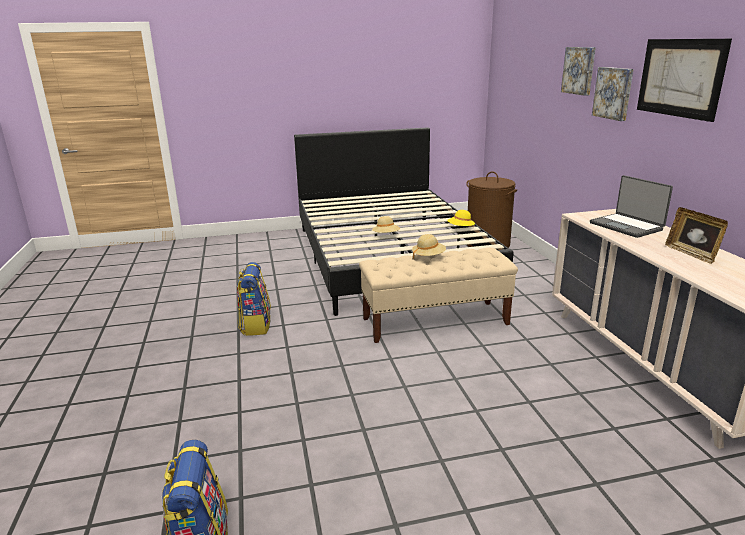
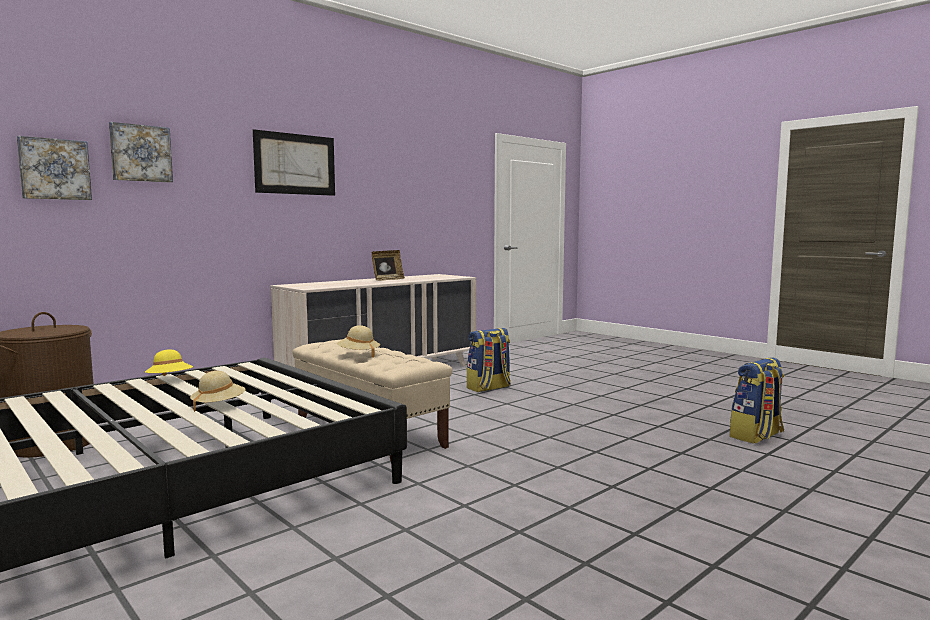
camera: 120 degrees left, 15 degrees down
backpack [237,262,271,336] -> backpack moved to [467,328,511,392]
laptop [590,175,673,238] -> none
picture [592,67,634,121] -> picture moved to [17,136,92,200]

